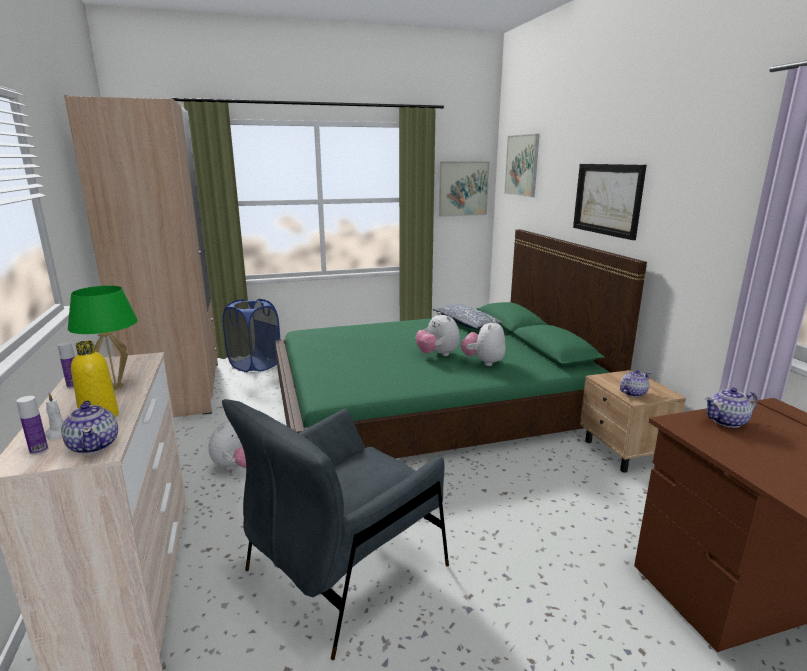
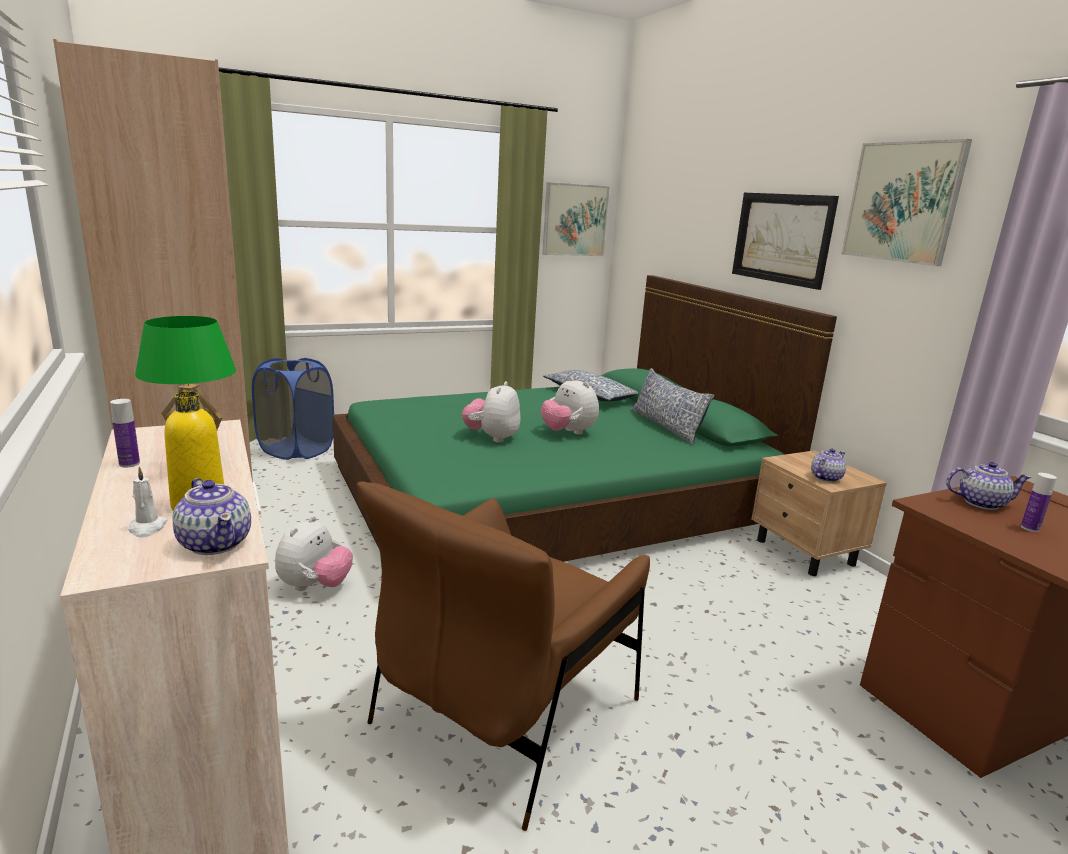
camera: 10 degrees left, 0 degrees up
bottle [16,396,48,455] -> bottle moved to [1021,473,1057,532]
grey armchair [222,399,449,660] -> brown armchair [357,482,650,831]
plush toy [461,319,506,366] -> plush toy moved to [462,381,521,443]
picture [504,134,540,197] -> picture moved to [841,139,972,266]
teapot [705,387,758,428] -> teapot turned 150 degrees counterclockwise [946,462,1032,510]
none -> pillow [631,368,715,445]

